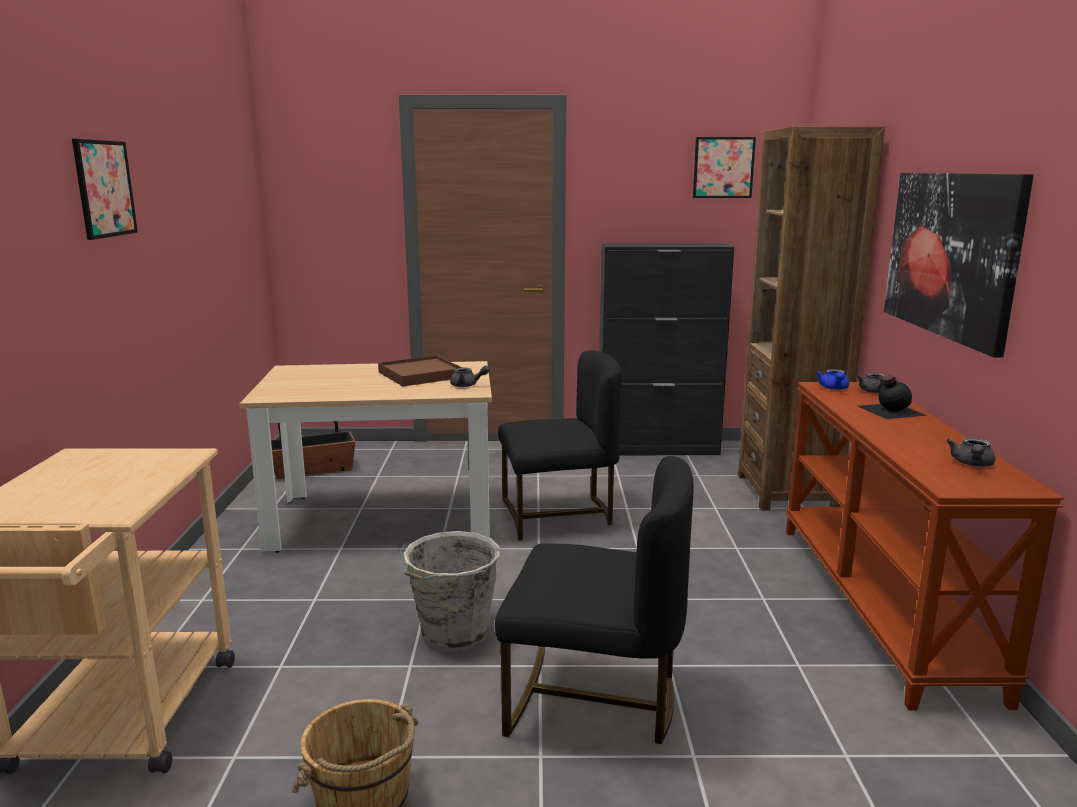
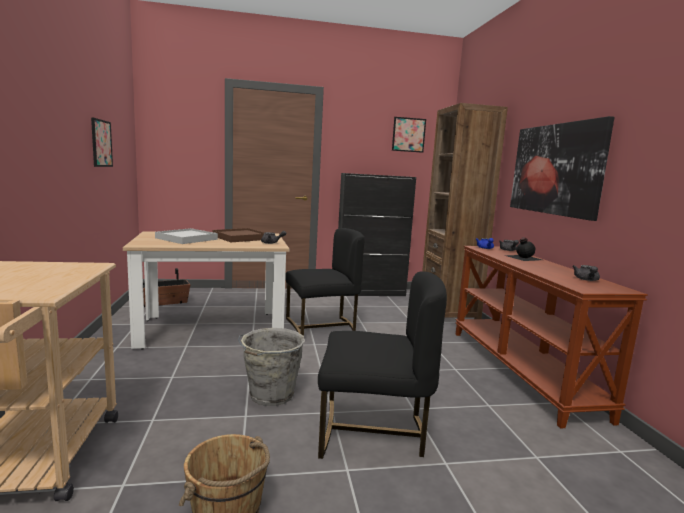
camera: 10 degrees left, 5 degrees down
picture [72,139,138,240] -> picture moved to [91,117,113,167]
none -> white tray [155,228,218,244]

